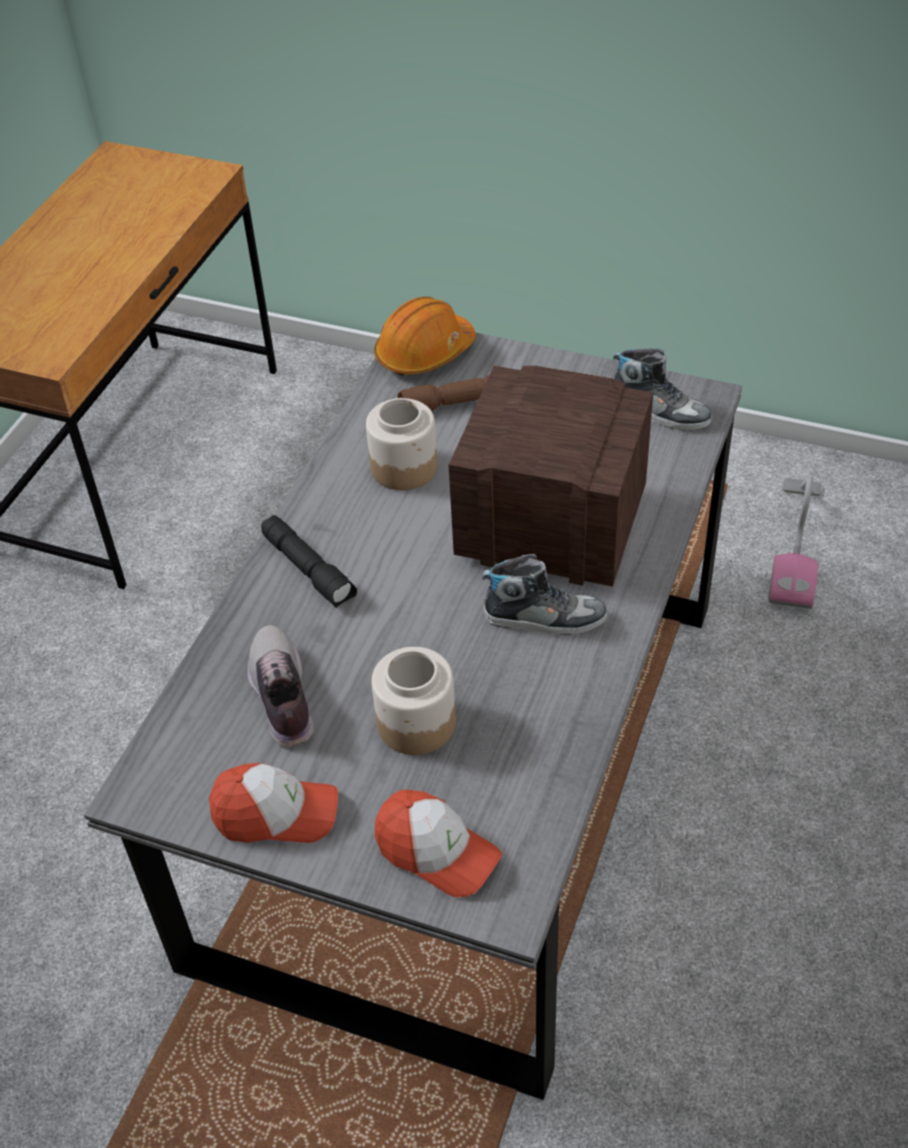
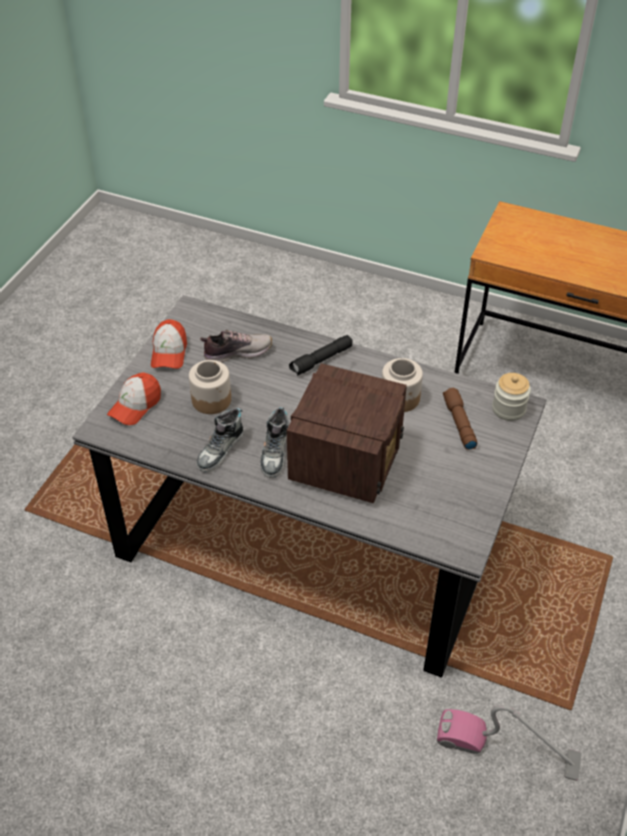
camera: 90 degrees right, 0 degrees up
orange hard hat [374,297,476,376] -> jar [492,373,531,421]
shoe [613,348,712,431] -> shoe moved to [197,408,244,473]

